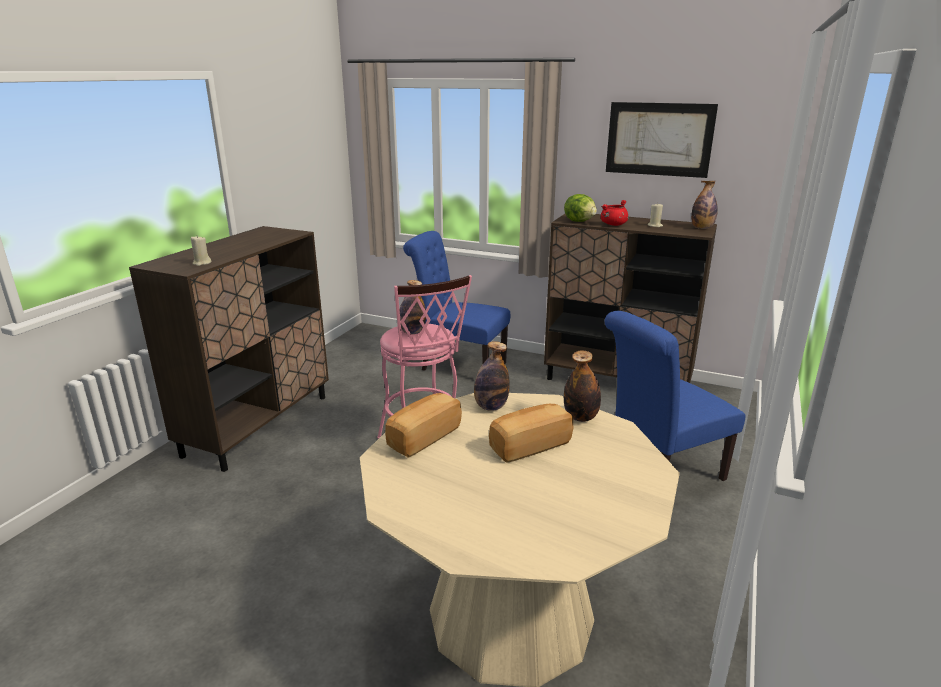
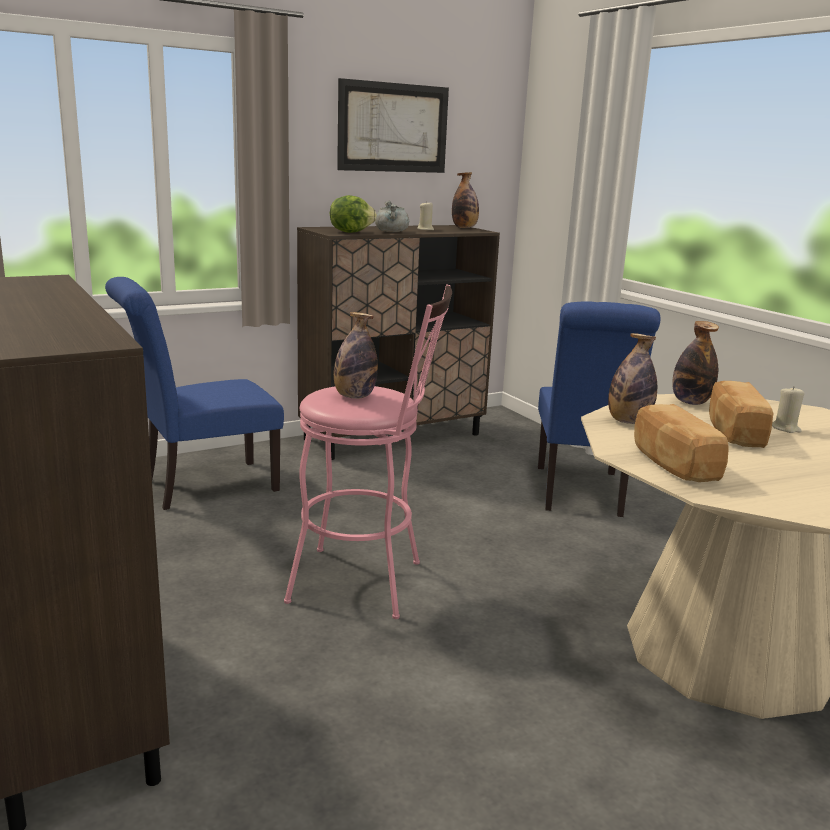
camera: 55 degrees left, 5 degrees down
beige candle [191,235,212,266] -> beige candle moved to [772,386,804,433]
red cooking pot [601,200,628,226] -> grey cooking pot [375,201,409,232]

